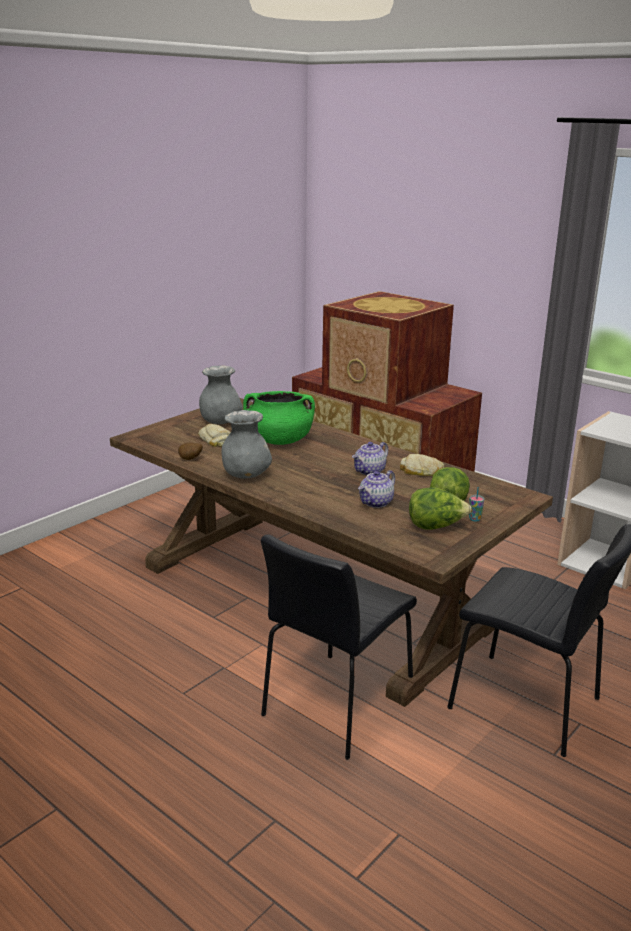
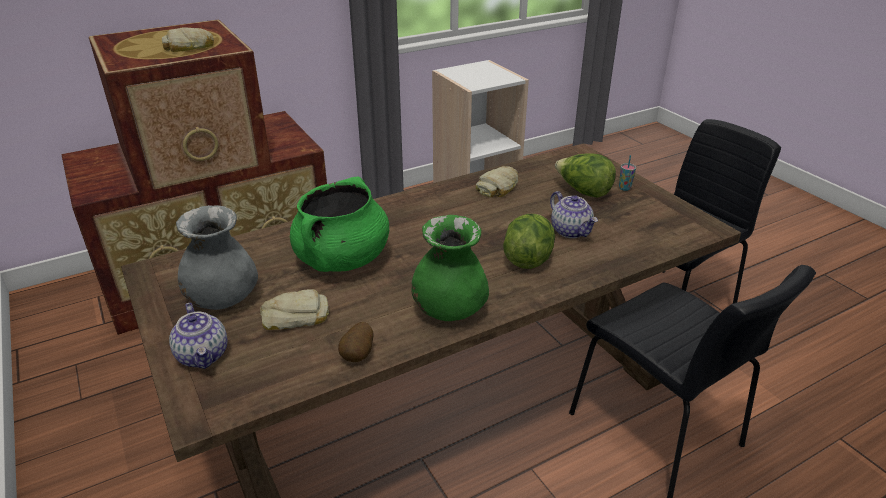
camera: 70 degrees left, 10 degrees up
grey vase [222,410,272,478] -> green vase [411,215,489,321]
teapot [352,442,388,475] -> teapot moved to [169,303,228,369]
lettuce [409,487,472,530] -> lettuce moved to [503,214,555,269]
none -> bread [162,27,214,52]

